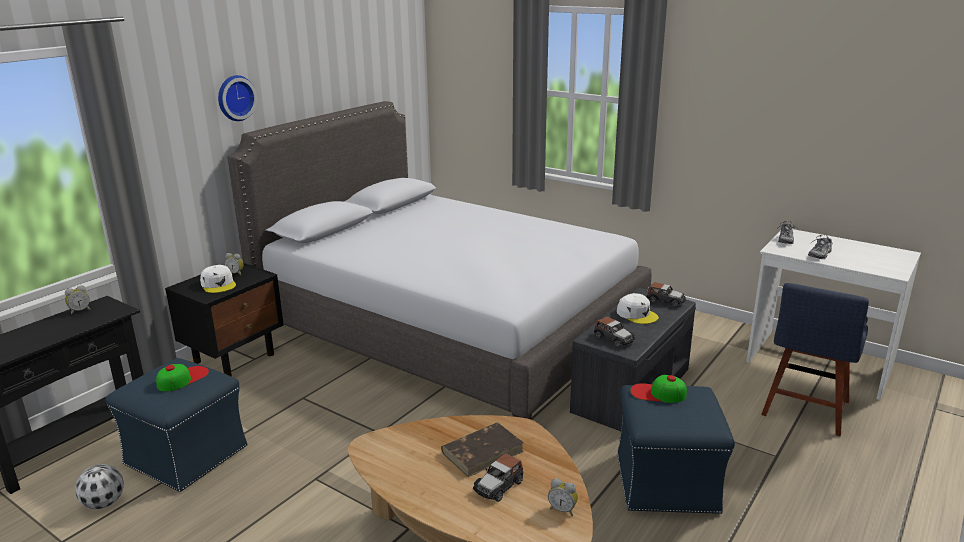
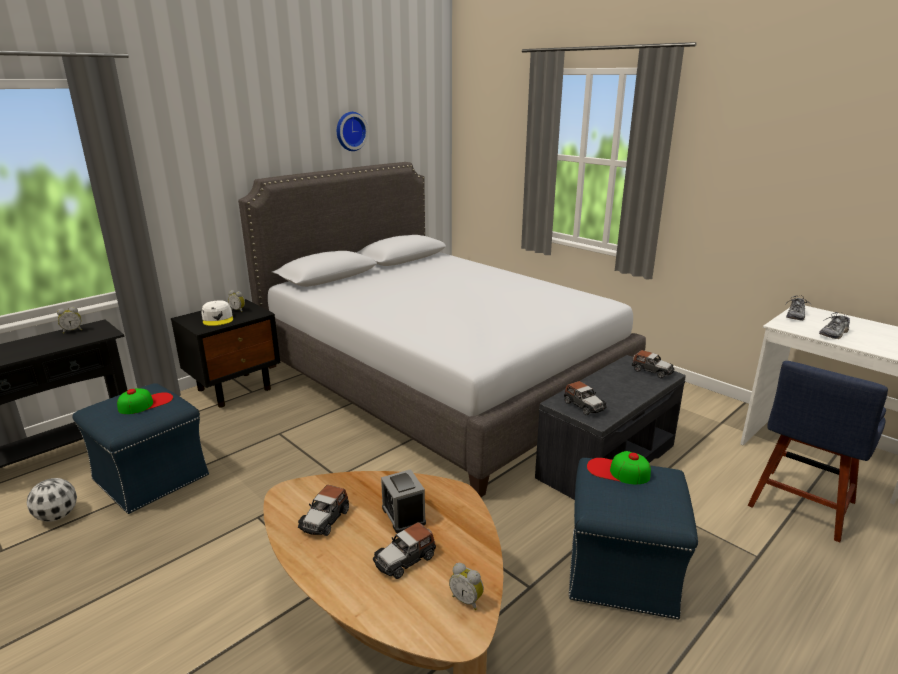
camera: 10 degrees right, 0 degrees up
wall clock [218,75,257,121] -> wall clock moved to [337,112,368,151]
brown book [441,422,524,477] -> alarm clock [381,469,426,533]
white cap [617,293,659,324] -> none
none -> toy car [298,485,349,536]

